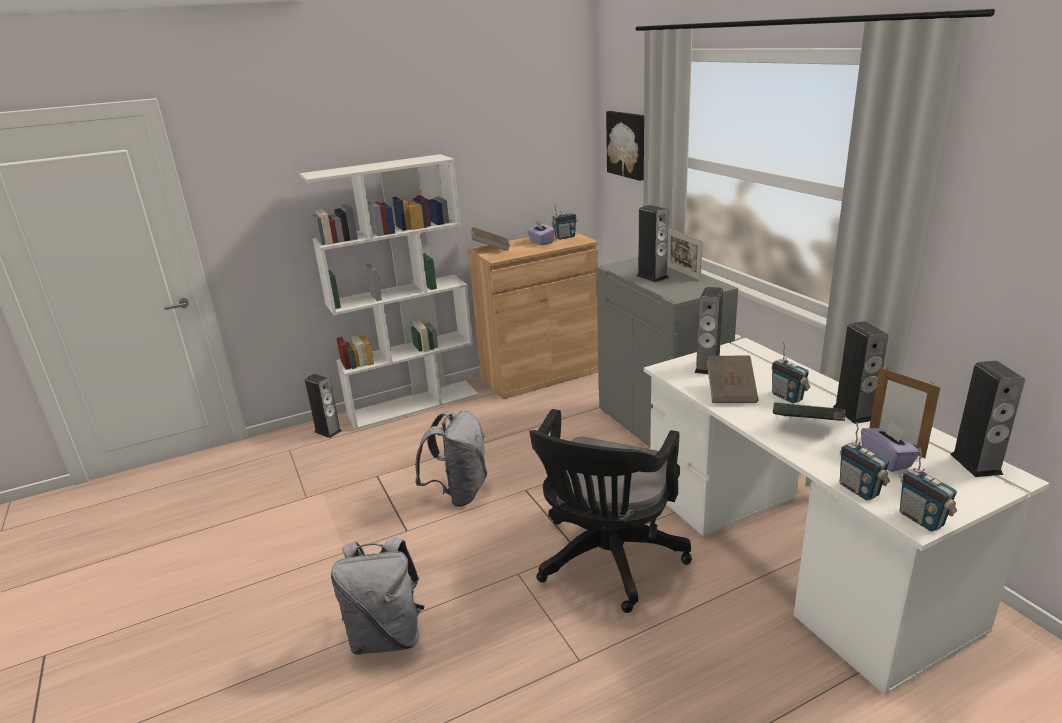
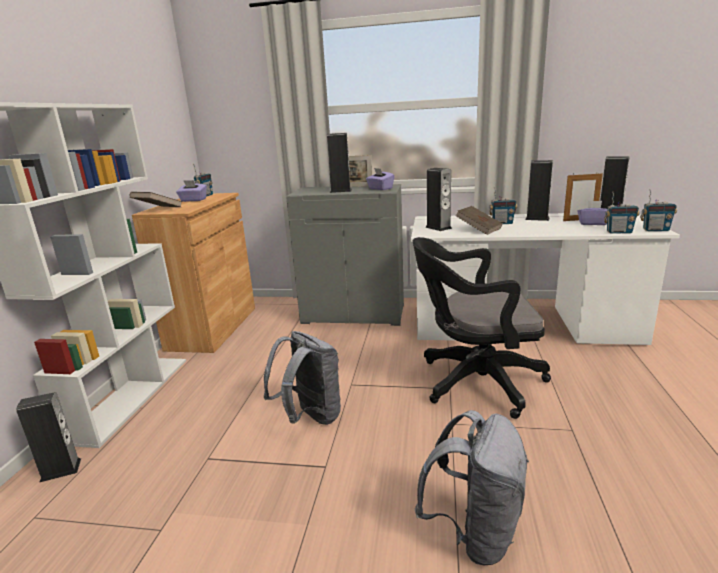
camera: 55 degrees left, 5 degrees down
black office chair [529,409,692,613] -> black office chair turned 120 degrees clockwise [413,237,551,419]
picture [606,111,644,181] -> none
book [773,402,845,421] -> none
none -> purple tissue box [366,168,394,190]

